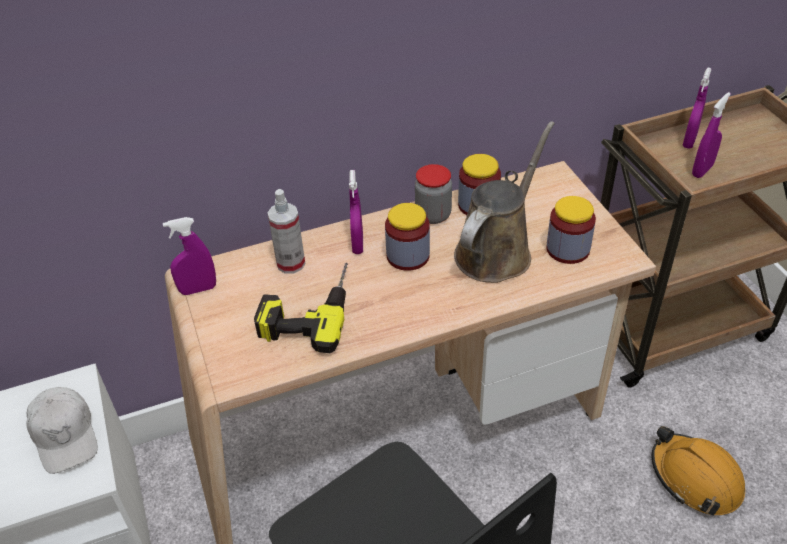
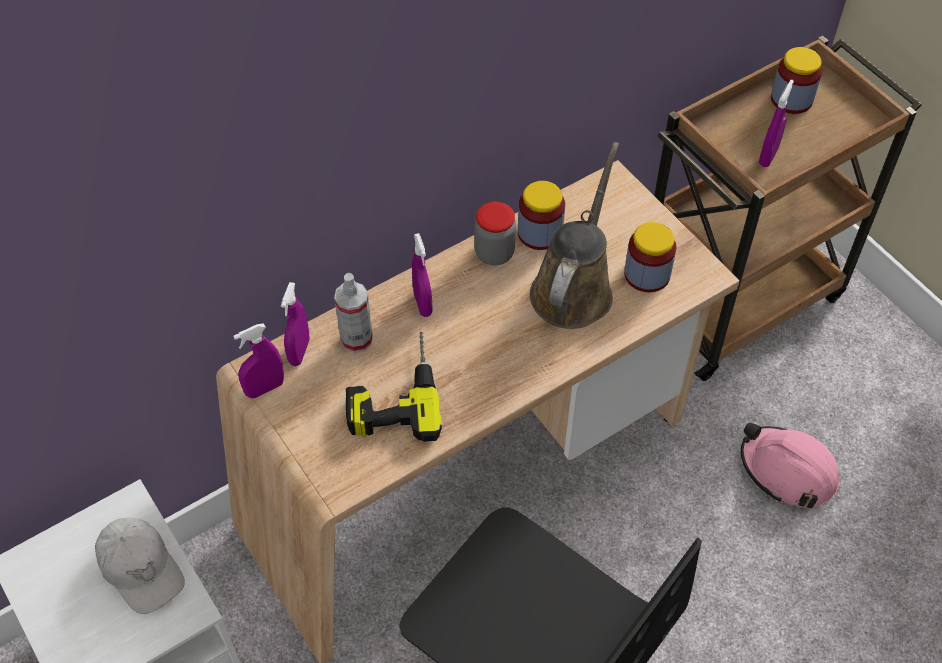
camera: 15 degrees left, 10 degrees up
jar [385,203,430,271] -> jar moved to [771,47,822,114]
orange hard hat [652,426,745,516] -> pink hard hat [741,423,839,508]
purple spray bottle [683,68,711,149] -> purple spray bottle moved to [281,282,310,366]

